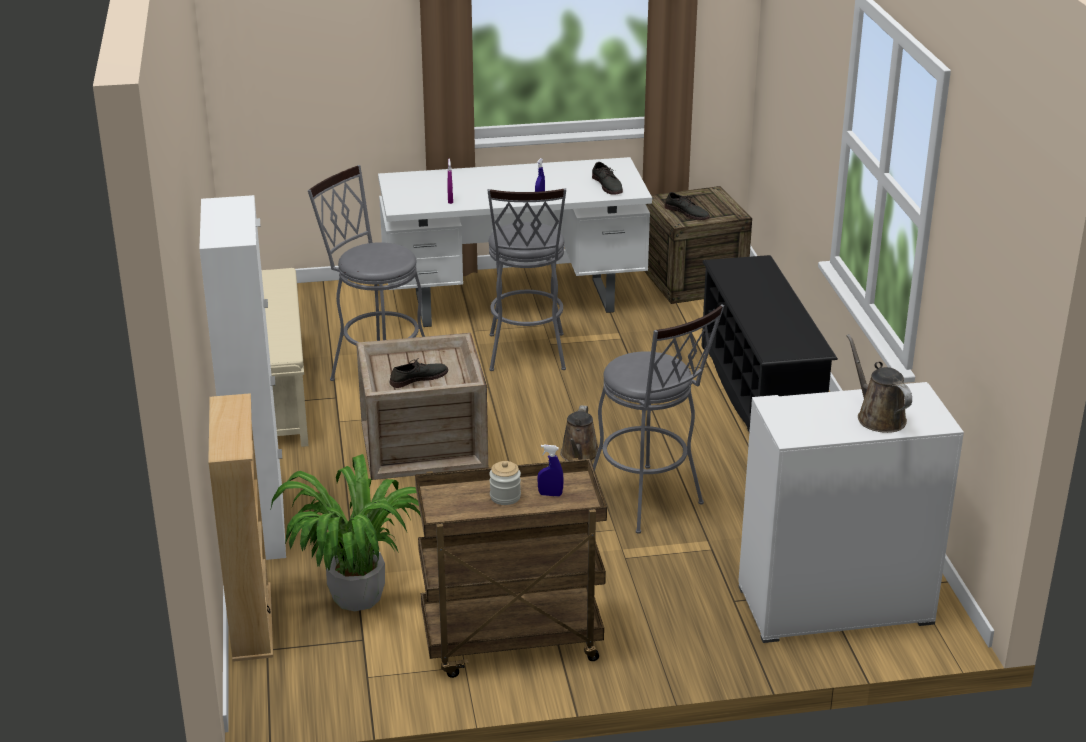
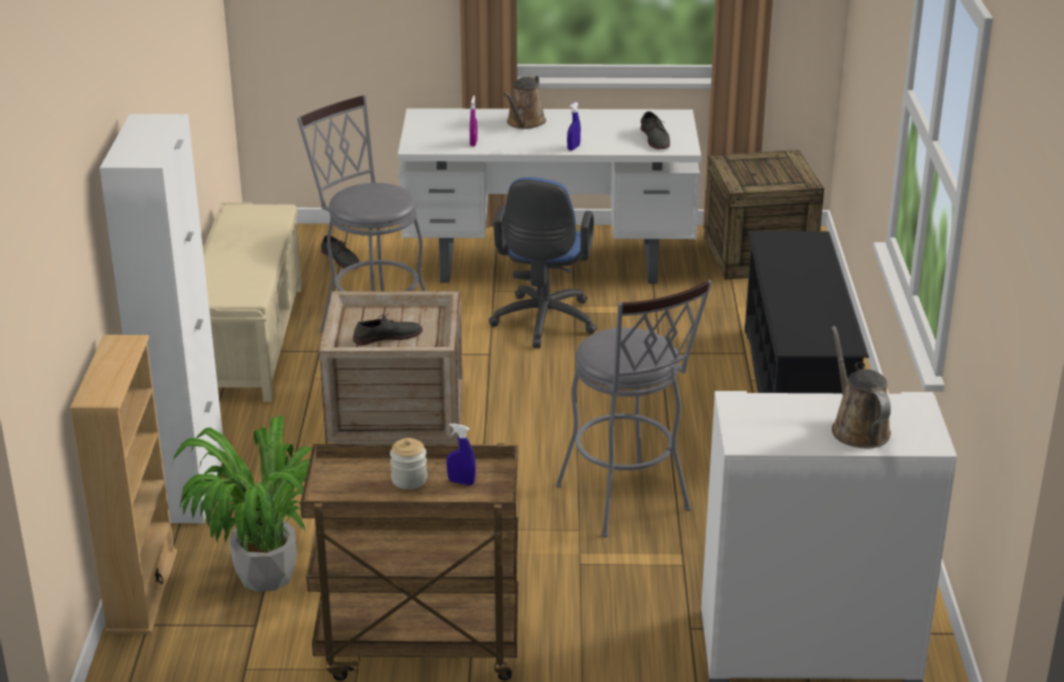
camera: 10 degrees right, 0 degrees up
grey stool [488,188,566,371] -> blue office chair [489,177,597,348]
brown watering can [560,405,598,461] -> brown watering can moved to [504,75,546,129]
grey shoe [664,192,710,220] -> grey shoe moved to [321,235,359,269]

